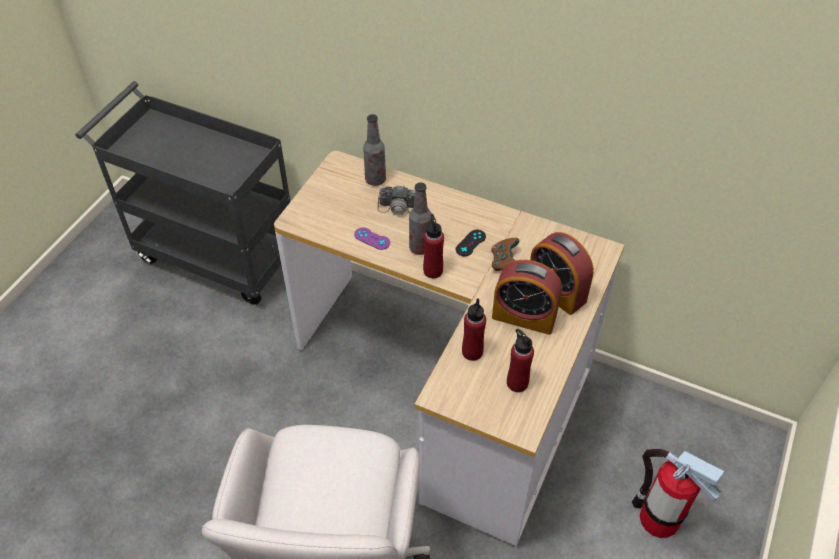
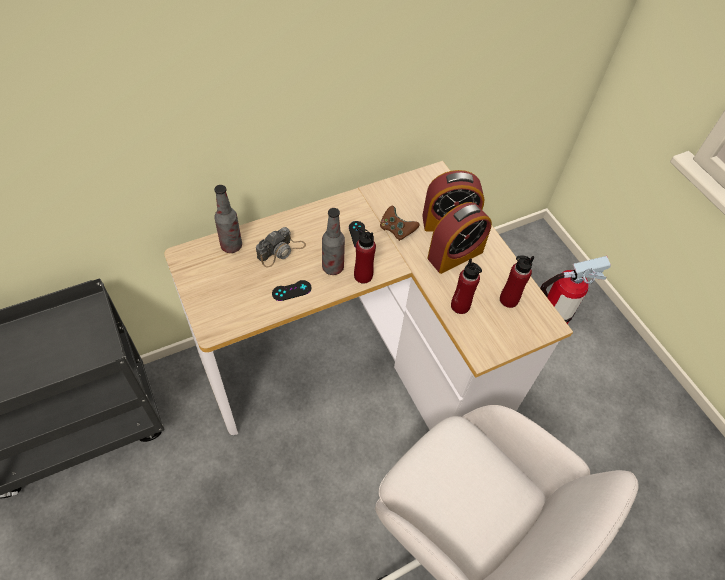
camera: 55 degrees left, 5 degrees up
purple game controller [354,228,390,250] -> black game controller [272,280,312,301]

